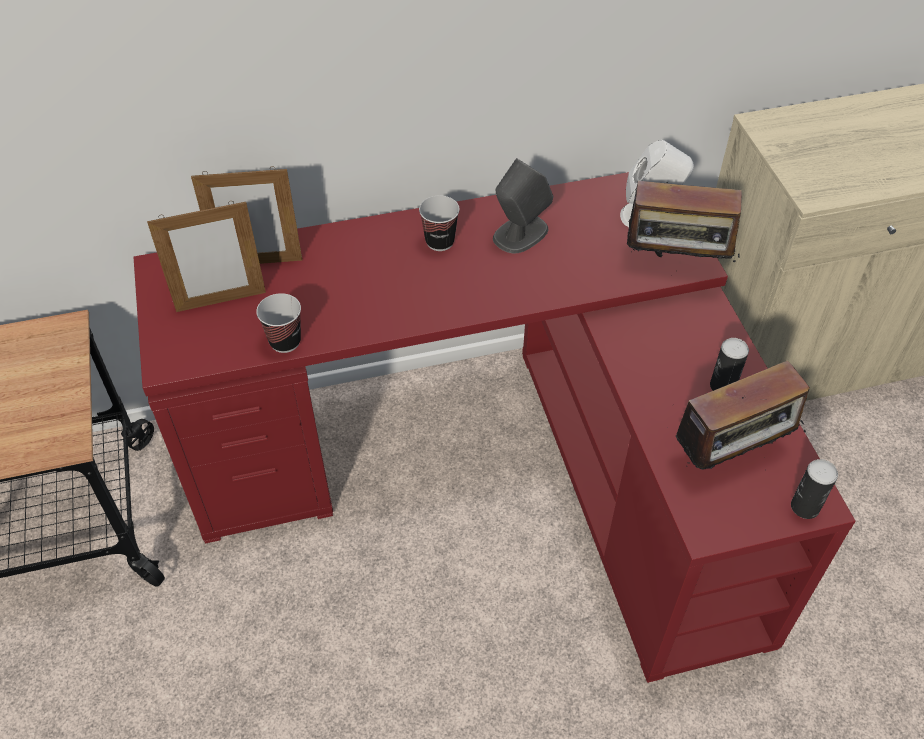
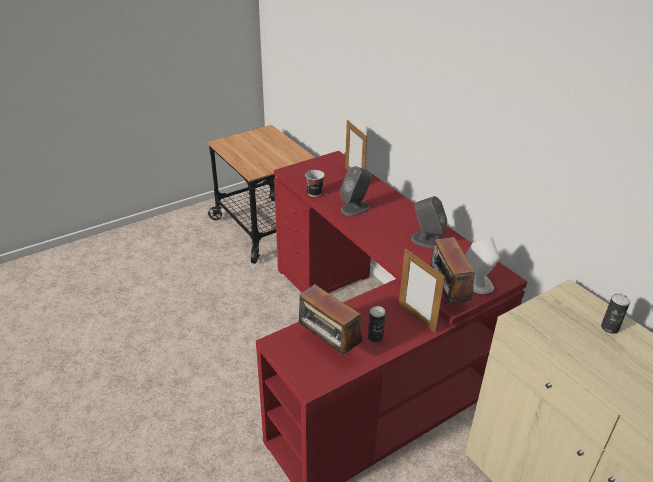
camera: 70 degrees right, 15 degrees down
picture frame [147,201,266,312] -> picture frame moved to [399,248,445,333]
cup [419,195,460,251] -> none
can [791,459,838,519] -> can moved to [601,293,630,334]
none -> grey speaker [340,166,372,216]

